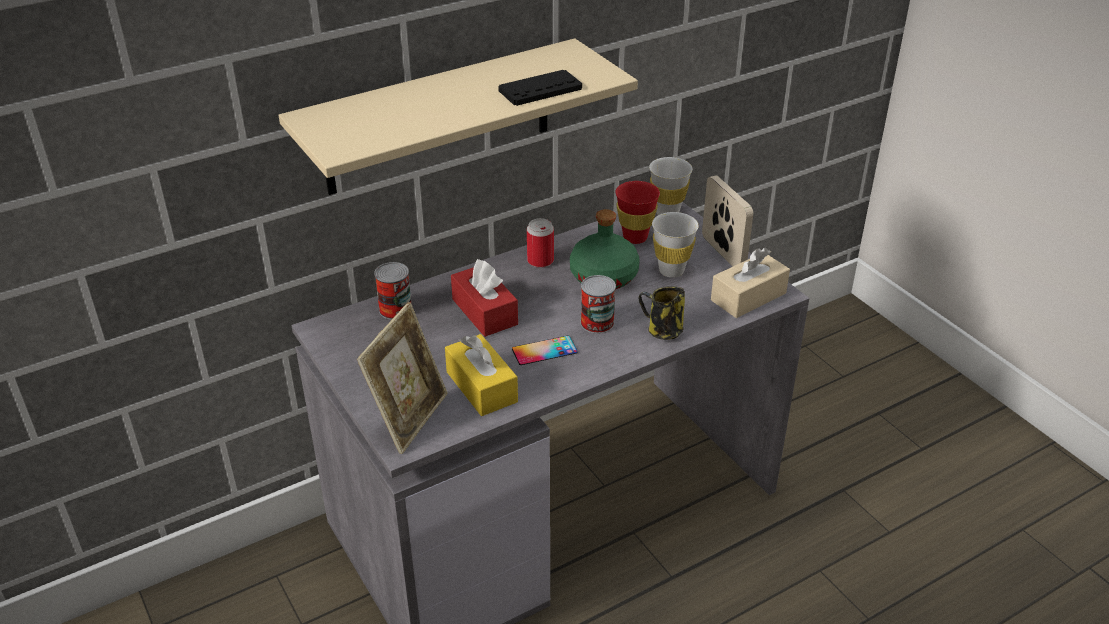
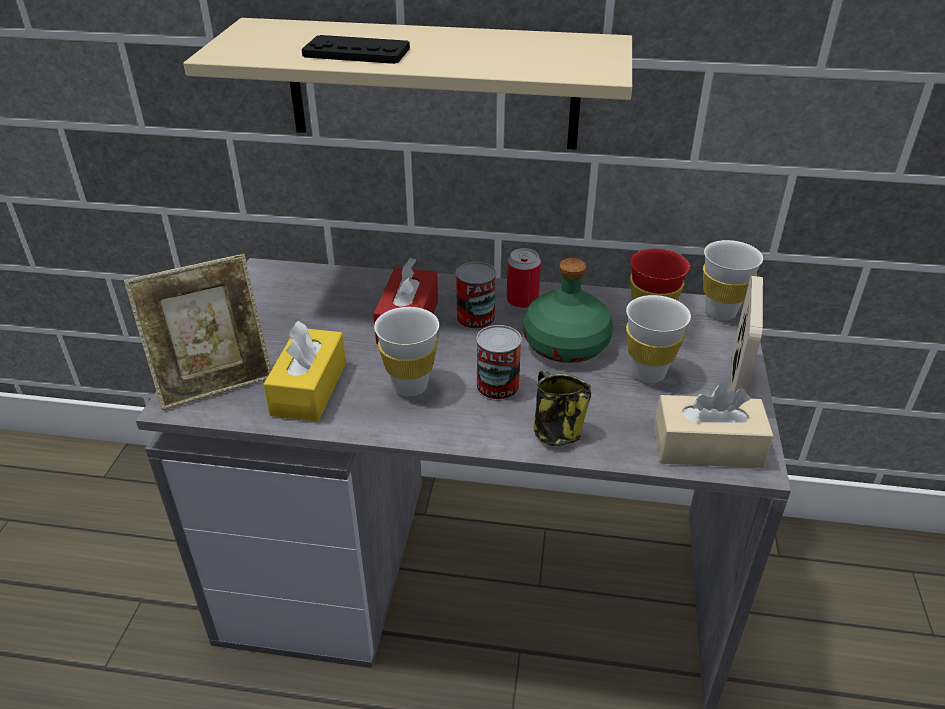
camera: 40 degrees right, 0 degrees up
can [374,262,412,320] -> can moved to [456,262,496,330]
black game controller [498,70,582,106] -> black game controller moved to [302,35,410,64]
phone [512,335,578,365] -> white cup [374,307,439,397]

